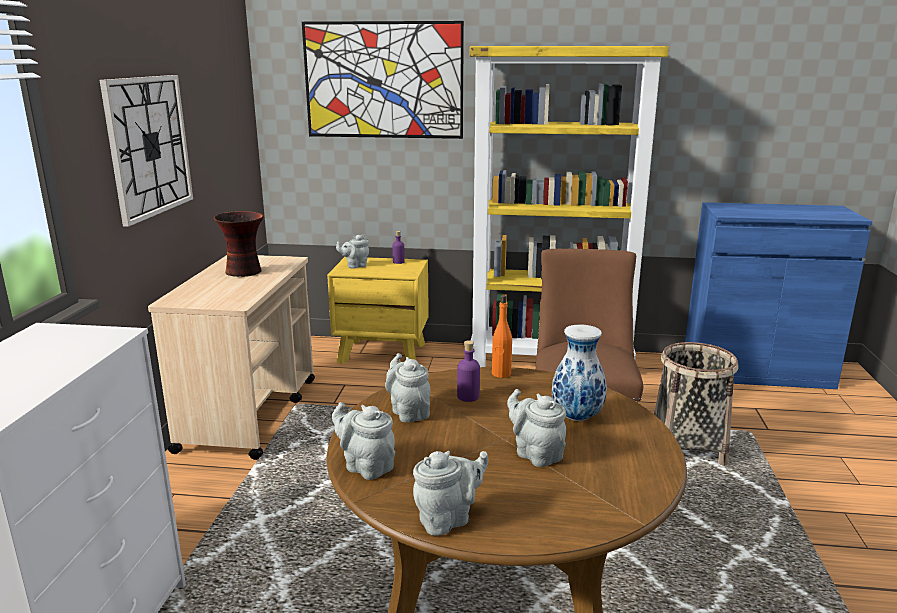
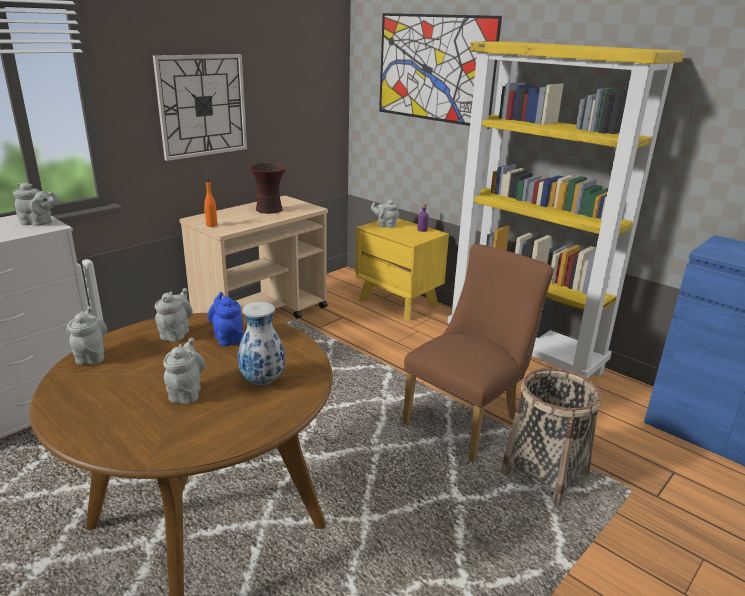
camera: 35 degrees right, 5 degrees up
grey teapot [413,451,488,536] -> grey teapot moved to [13,182,59,226]
purple bottle [457,340,480,402] -> blue teapot [208,292,243,346]
orange bottle [492,295,512,378] -> orange bottle moved to [204,178,217,227]

